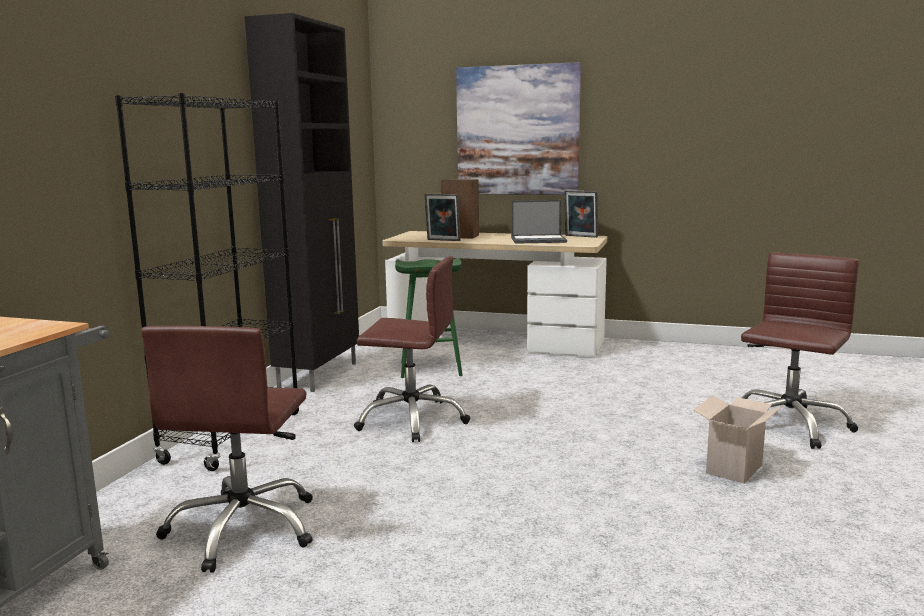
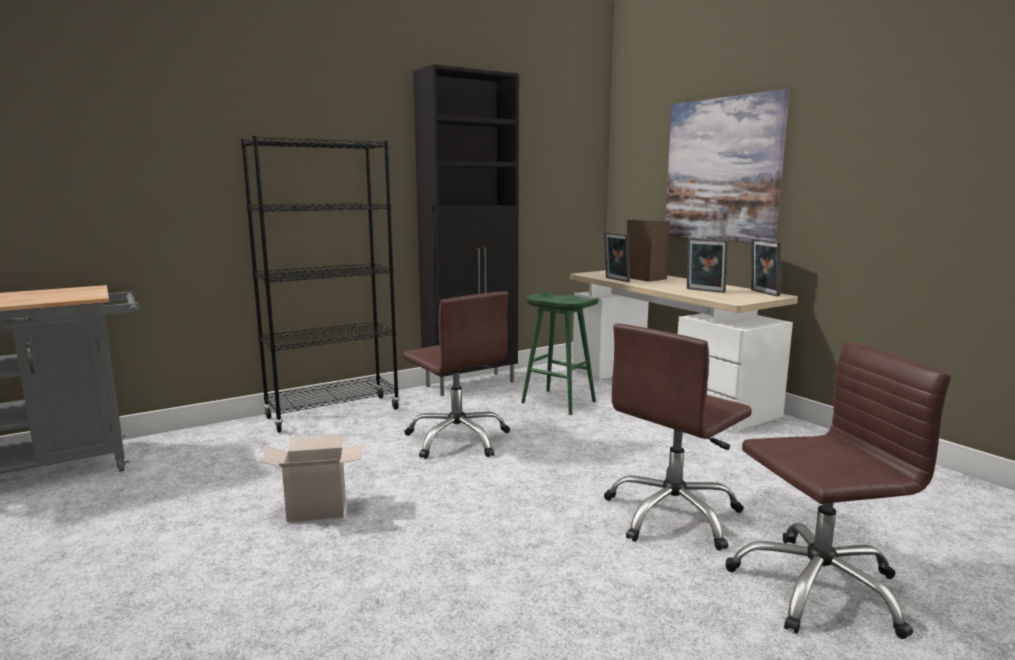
camera: 40 degrees right, 0 degrees up
brown office chair [141,326,313,573] -> brown office chair moved to [604,324,752,550]
laptop [511,200,567,244] -> picture frame [687,238,728,293]
cardboard box [693,395,783,484] -> cardboard box moved to [261,435,362,522]

